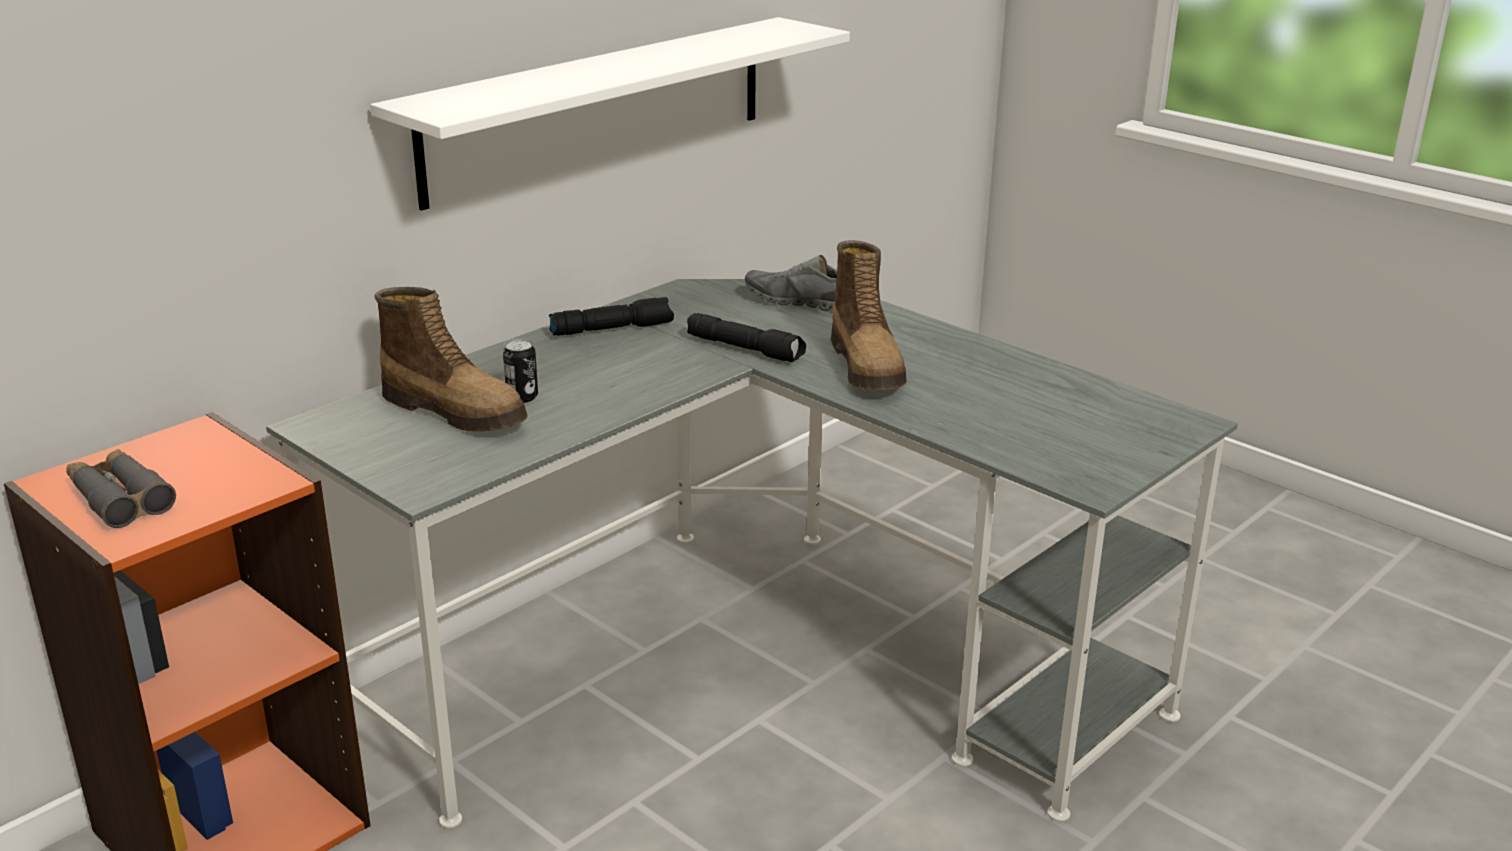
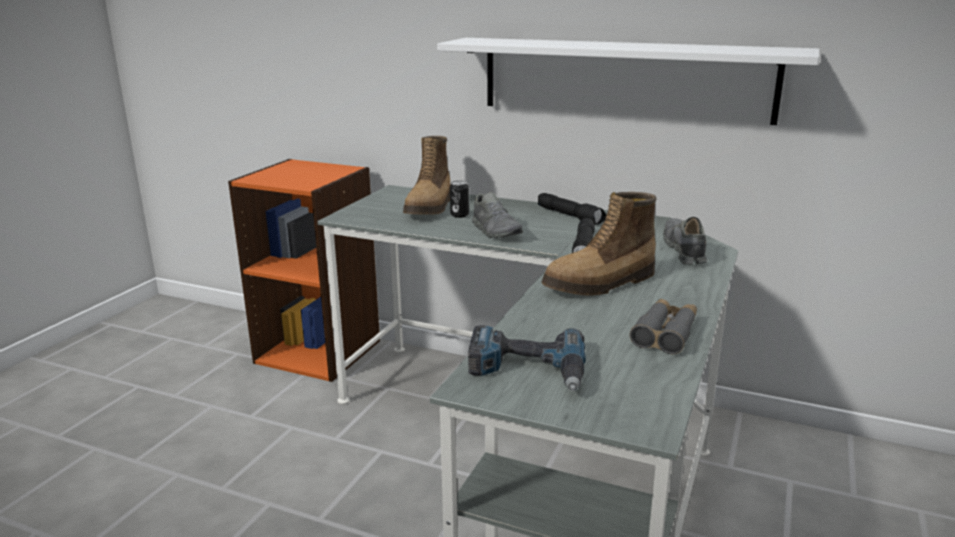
camera: 70 degrees right, 5 degrees down
grey binoculars [66,449,176,528] -> grey binoculars moved to [630,299,697,354]
none -> power drill [468,325,586,391]
none -> grey shoe [472,192,523,238]

